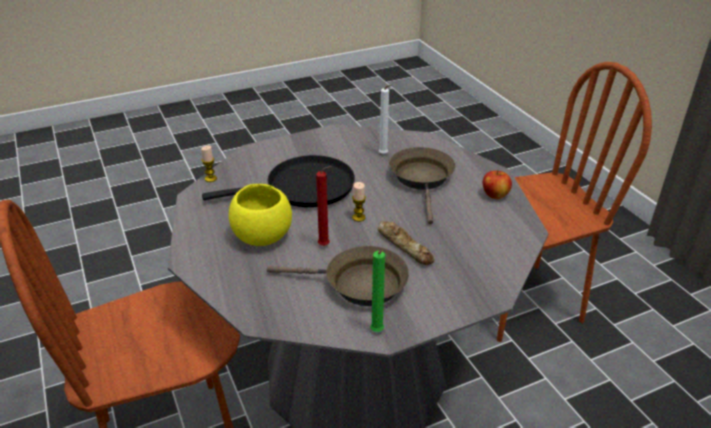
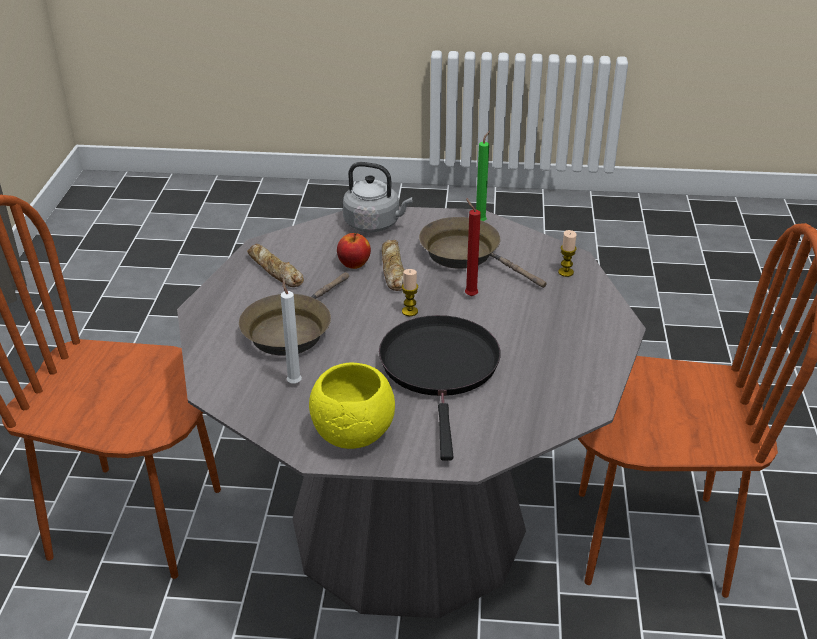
camera: 150 degrees left, 0 degrees up
candle [201,146,217,182] -> candle moved to [558,230,577,277]
black frying pan [202,155,355,208] -> black frying pan turned 75 degrees clockwise [379,315,501,461]
yellow bowl [229,184,292,246] -> yellow bowl moved to [309,363,395,449]
apple [483,170,512,199] -> apple moved to [337,233,371,269]
none -> bread [247,244,304,287]
none -> grey kettle [343,162,413,232]

